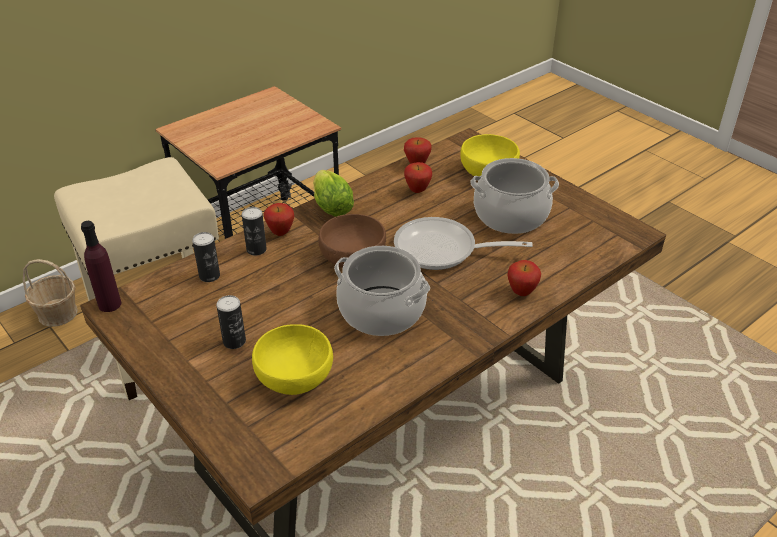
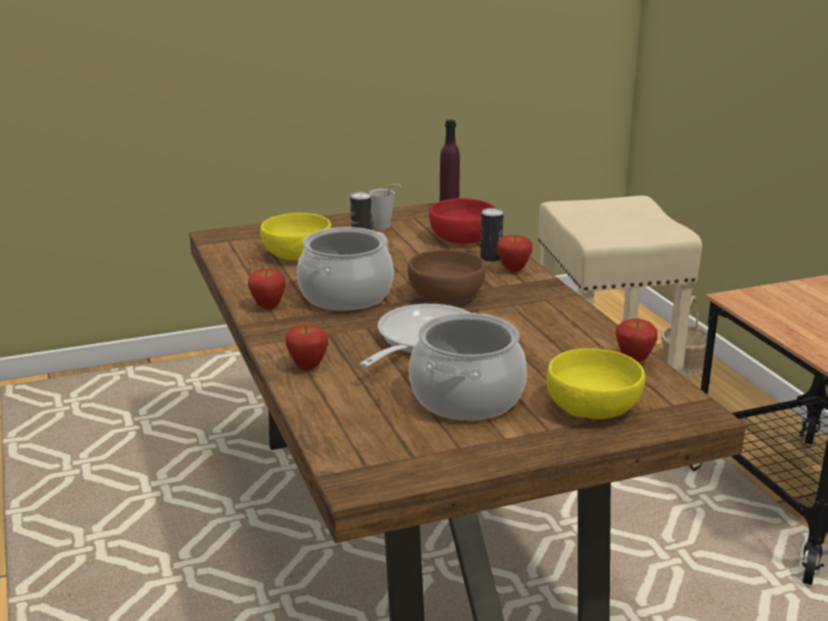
camera: 110 degrees right, 15 degrees down
can [192,232,220,282] -> red bowl [429,198,495,243]
lettuce [313,170,354,217] -> none
apple [404,162,432,193] -> apple moved to [248,269,286,309]
none -> grey cup [369,184,402,230]

